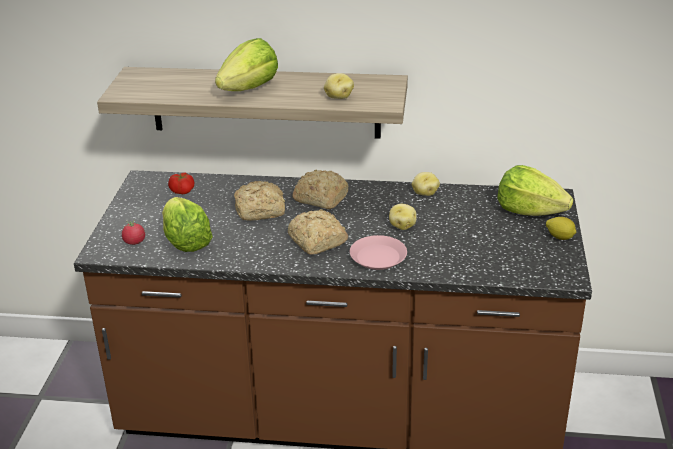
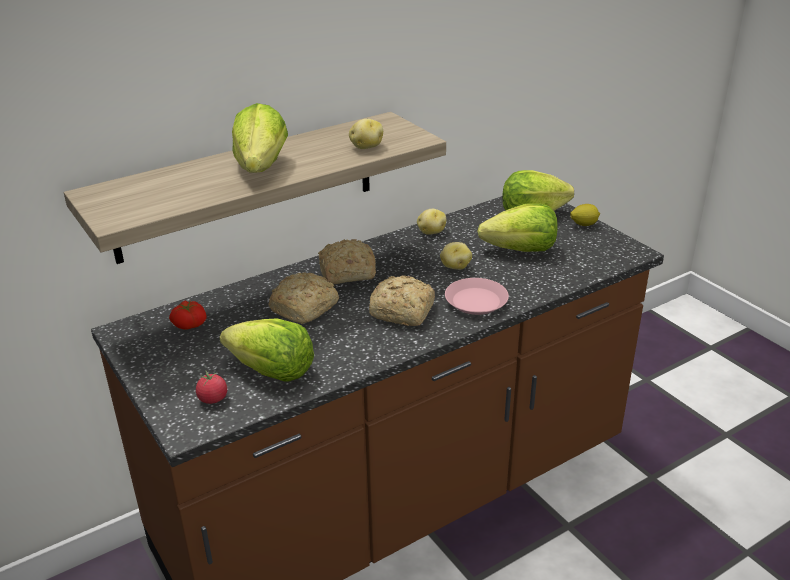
camera: 40 degrees left, 0 degrees up
none -> lettuce [477,203,558,252]

